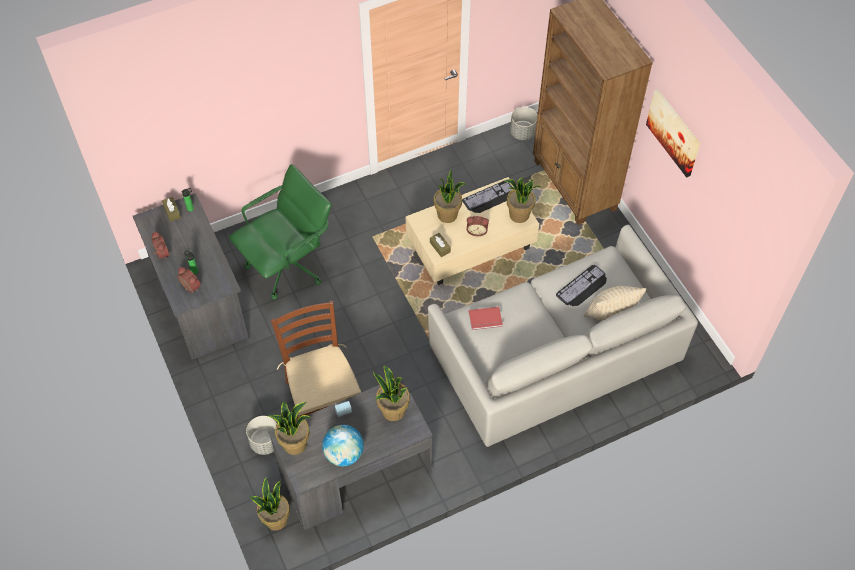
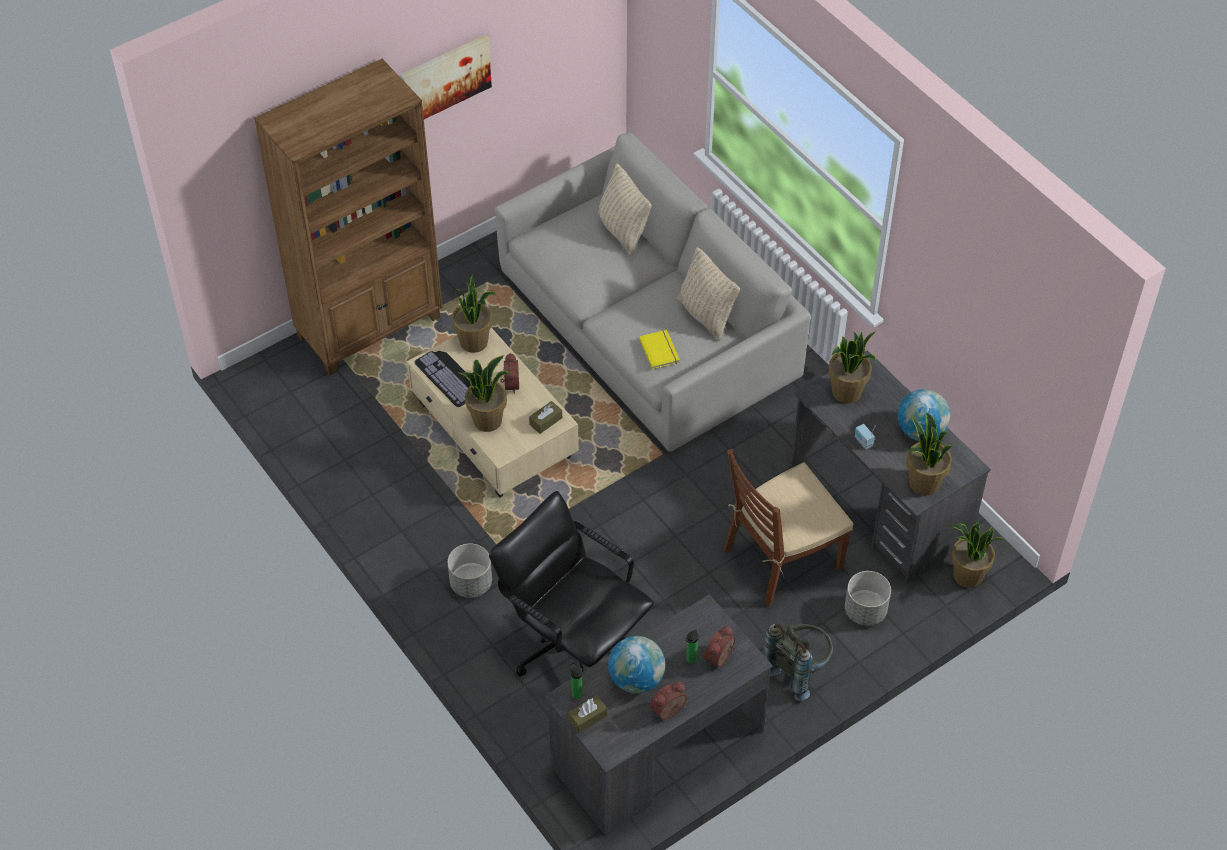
camera: 100 degrees left, 5 degrees down
green office chair [229,164,332,300] -> black office chair [489,491,654,676]
red book [469,307,503,330] -> yellow book [639,330,680,369]
grey planter [510,107,537,140] -> grey planter moved to [448,544,492,598]
keyboard [556,264,607,306] -> none
none -> globe [608,636,665,694]
none -> beige pillow [677,247,740,341]
none -> grey backpack [763,624,833,701]

